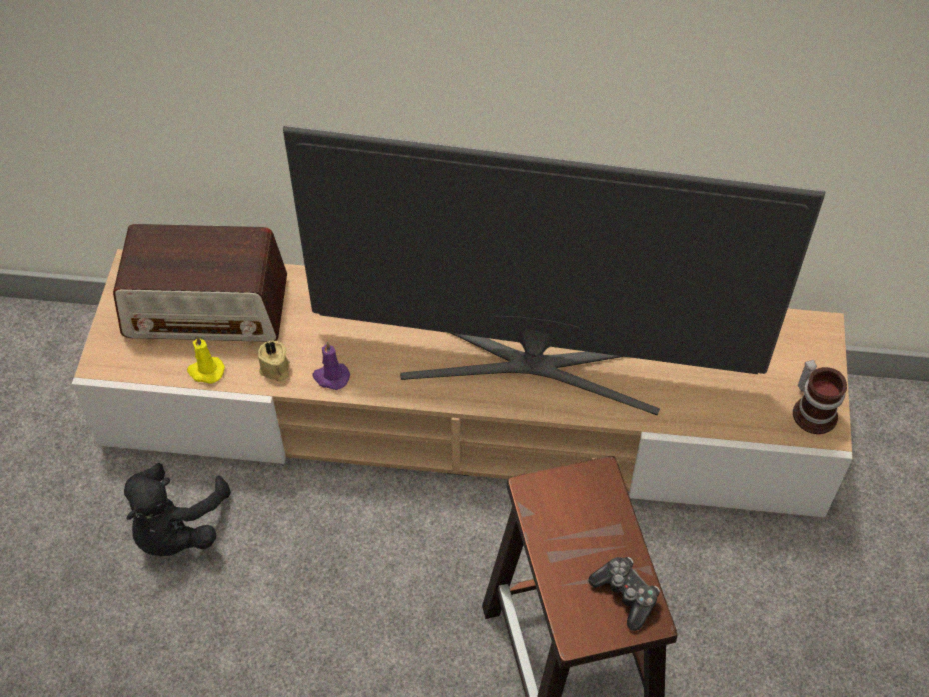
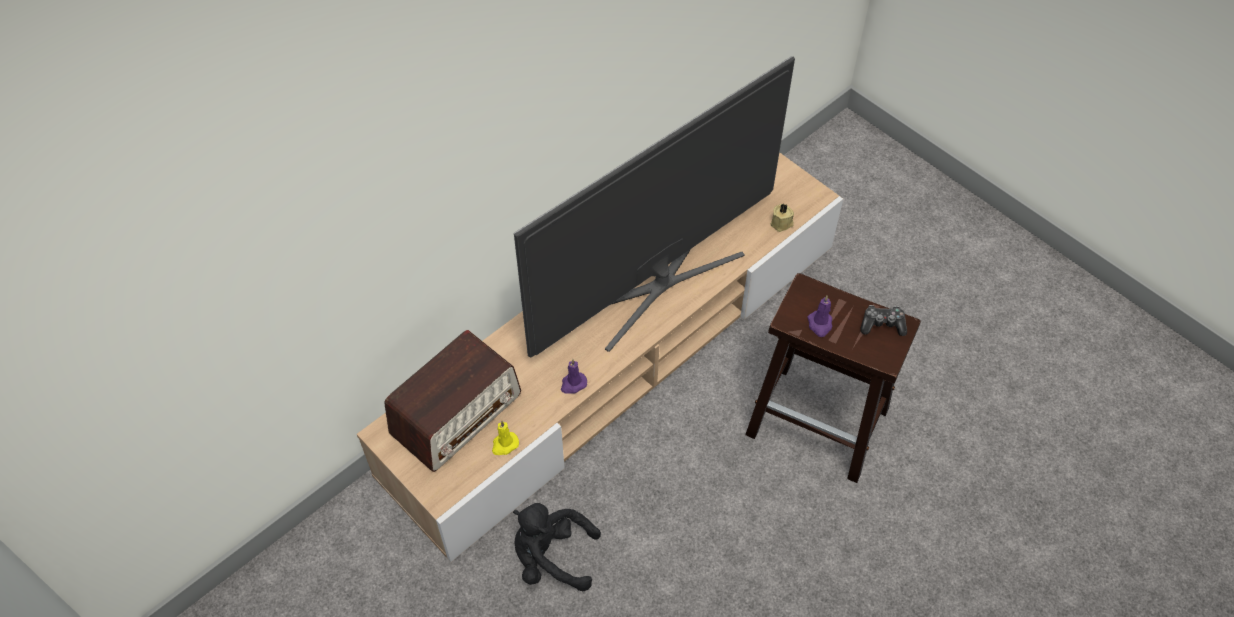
camera: 50 degrees left, 0 degrees up
black plush toy [124,463,231,556] -> black plush toy turned 135 degrees clockwise [513,503,601,591]
beige candle [258,340,290,382] -> beige candle moved to [771,203,794,232]
mug [793,360,847,434] -> none
none -> purple candle [807,295,832,337]

